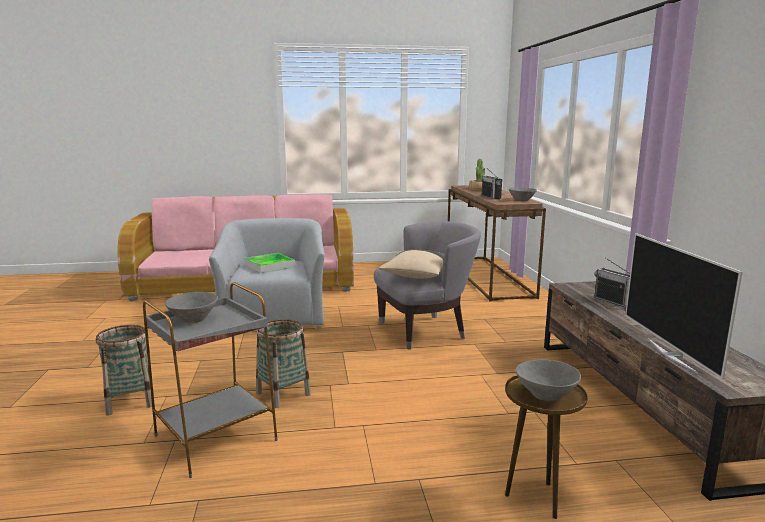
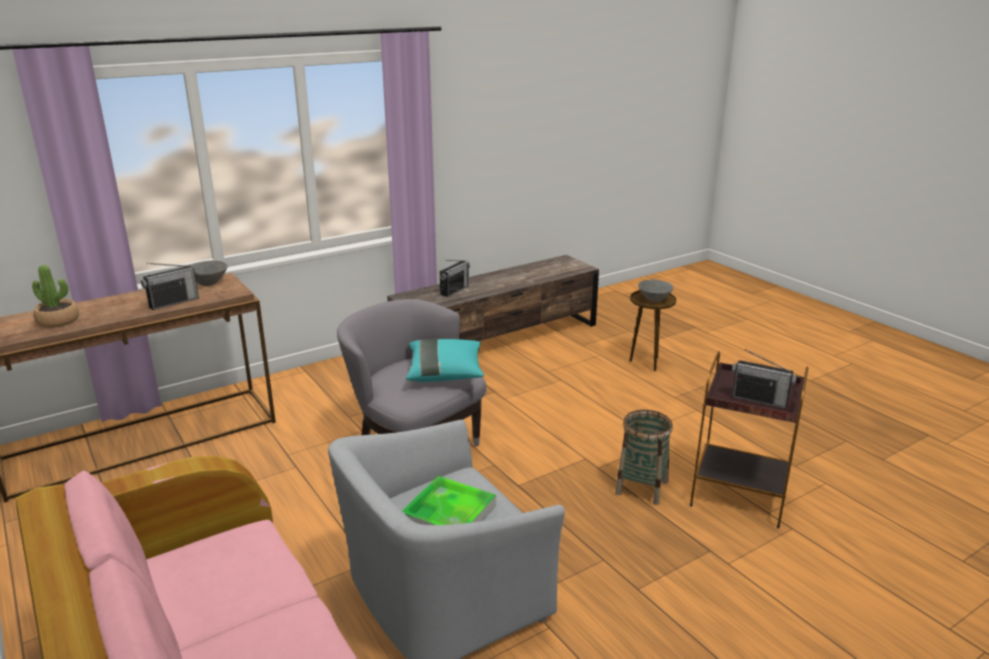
camera: 115 degrees left, 10 degrees up
basket [95,325,152,415] -> none
grey side table [143,282,278,478] -> brown side table [690,351,808,528]
grey bowl [165,292,218,323] -> radio [732,349,797,409]
beige pillow [379,249,444,279] -> turquoise pillow [406,339,484,382]
television [625,233,743,379] -> none

